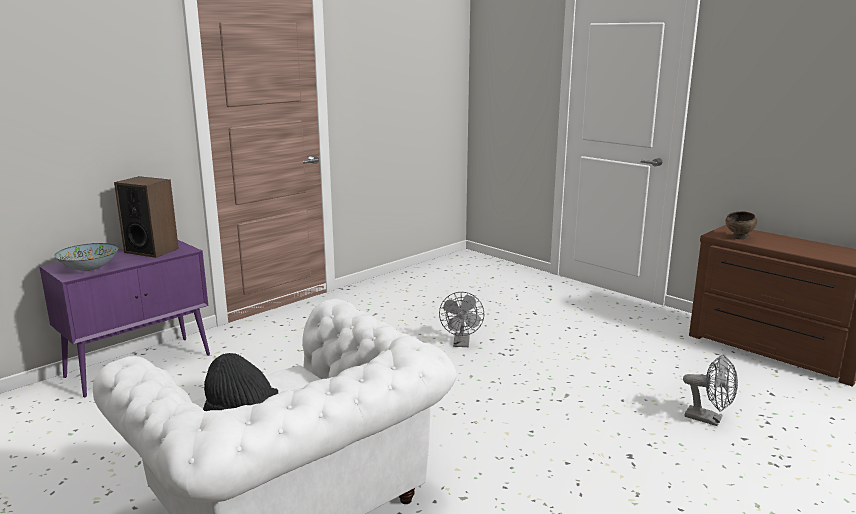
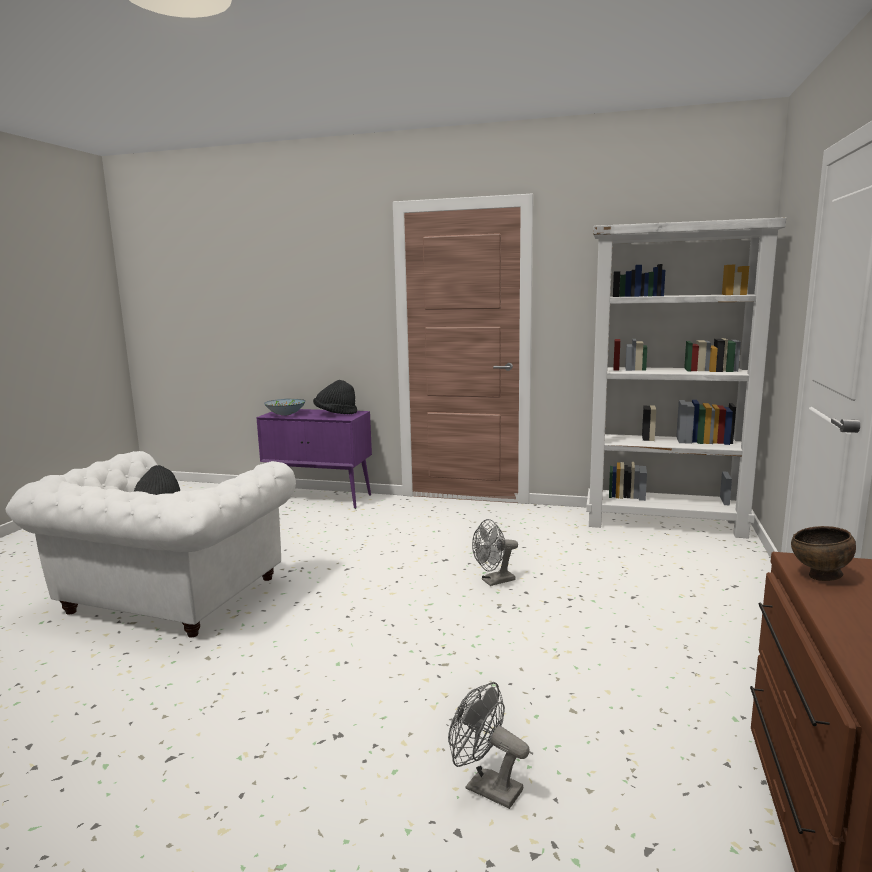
camera: 60 degrees right, 5 degrees down
speaker [114,176,179,258] -> black hat [313,380,357,414]
grey fan [683,355,738,426] -> grey fan turned 120 degrees clockwise [448,682,530,809]
none -> white bookcase [586,217,786,539]

